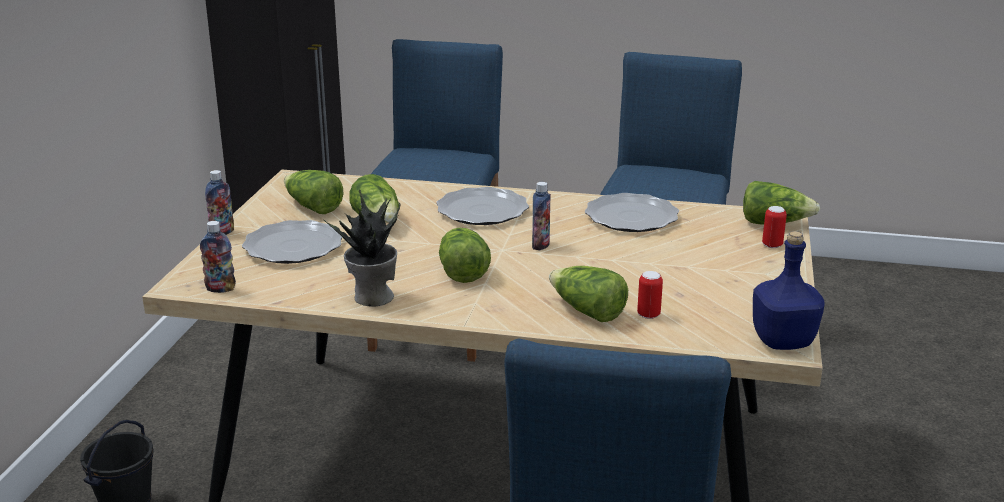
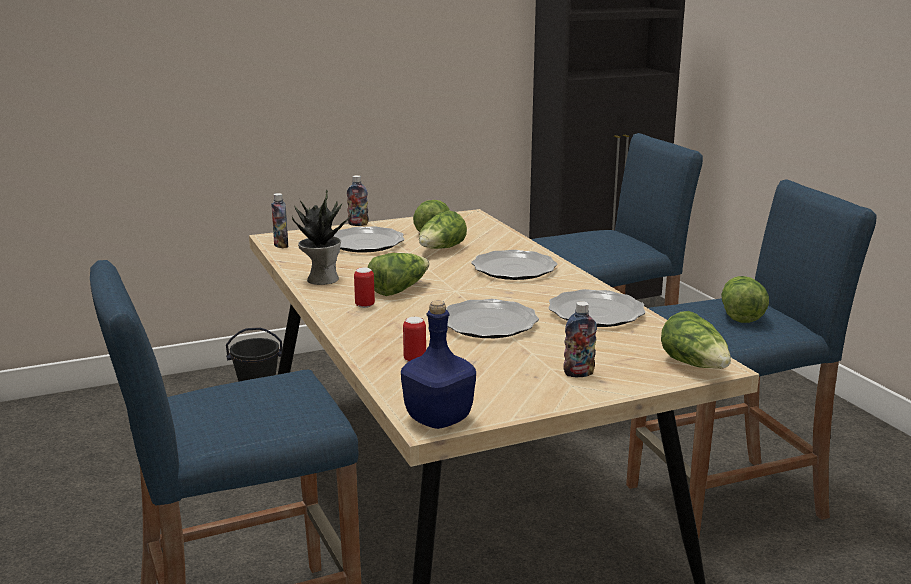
camera: 55 degrees right, 5 degrees down
bottle [532,182,551,250] -> bottle moved to [563,301,597,377]
lettuce [549,266,628,322] -> lettuce moved to [721,276,769,323]
can [762,206,787,248] -> can moved to [354,267,375,308]
none -> plate [446,299,539,338]

